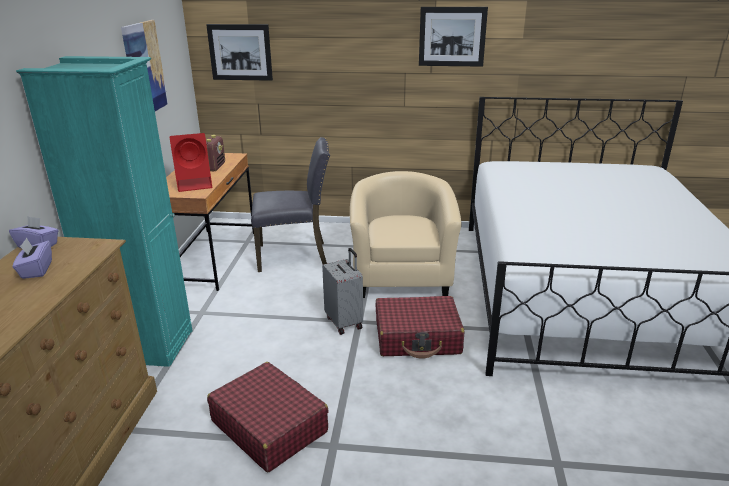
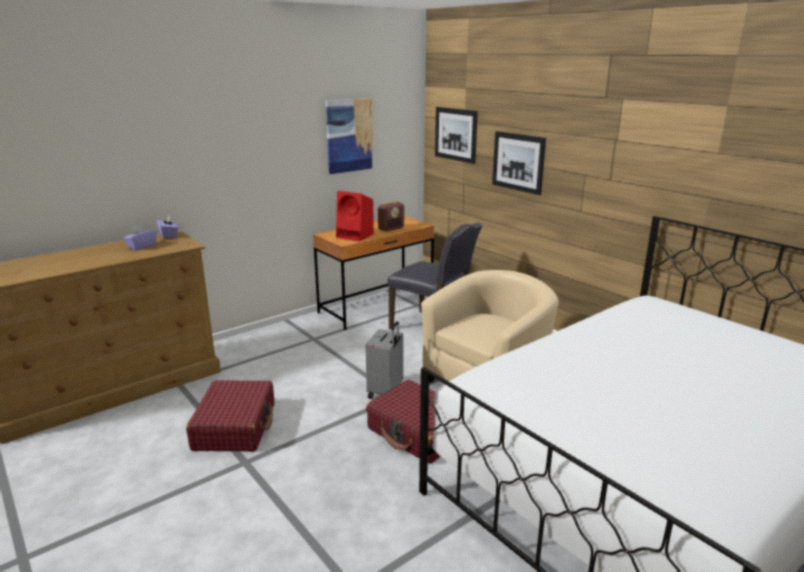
camera: 45 degrees right, 5 degrees down
turquoise cabinet [16,56,193,367] -> none
picture [419,7,488,67] -> picture moved to [492,131,546,195]

